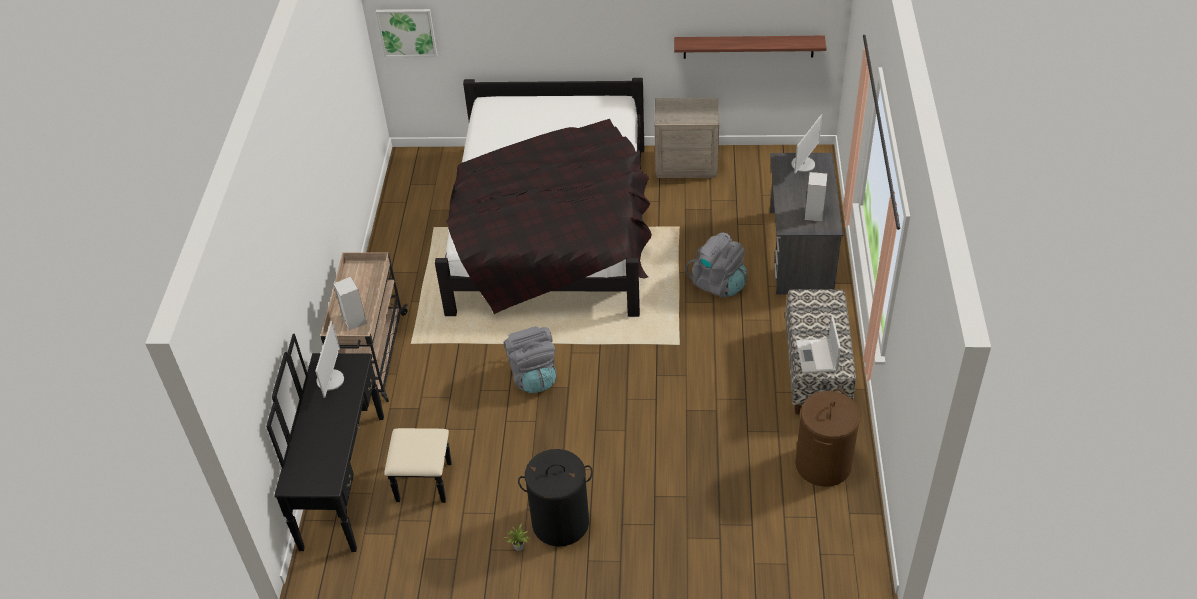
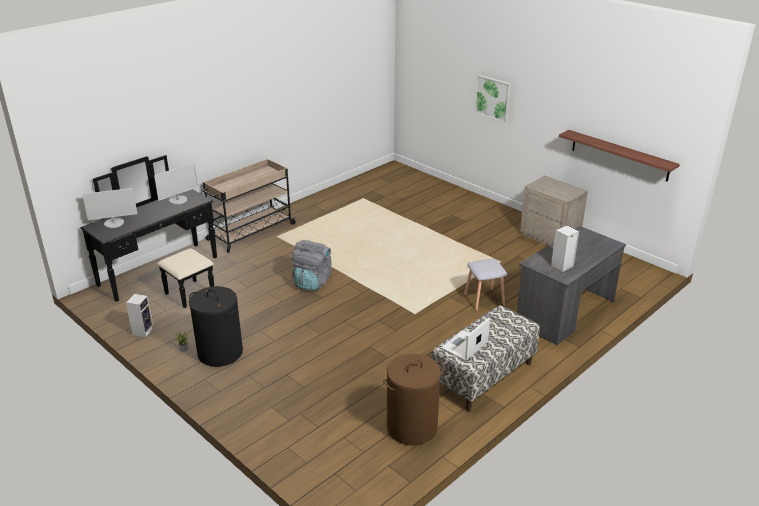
camera: 40 degrees right, 15 degrees down
speaker [333,277,367,330] -> speaker moved to [126,294,154,337]
picture [376,9,438,57] -> picture moved to [474,75,511,123]
black bed [435,78,652,317] -> none
grey backpack [686,232,747,298] -> grey stool [464,259,507,311]
monitor [791,114,822,174] -> monitor moved to [82,188,138,228]

